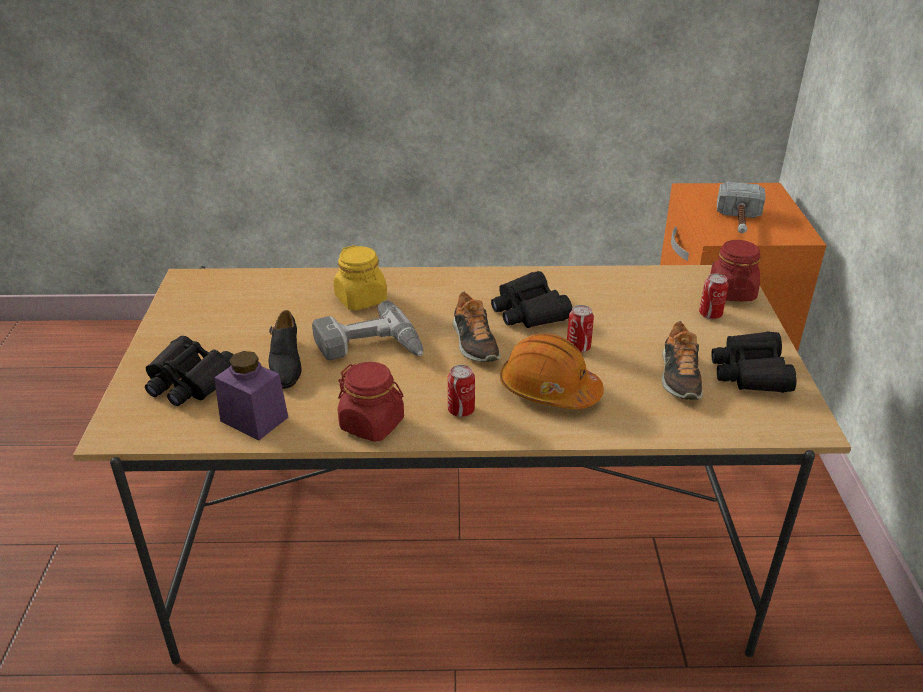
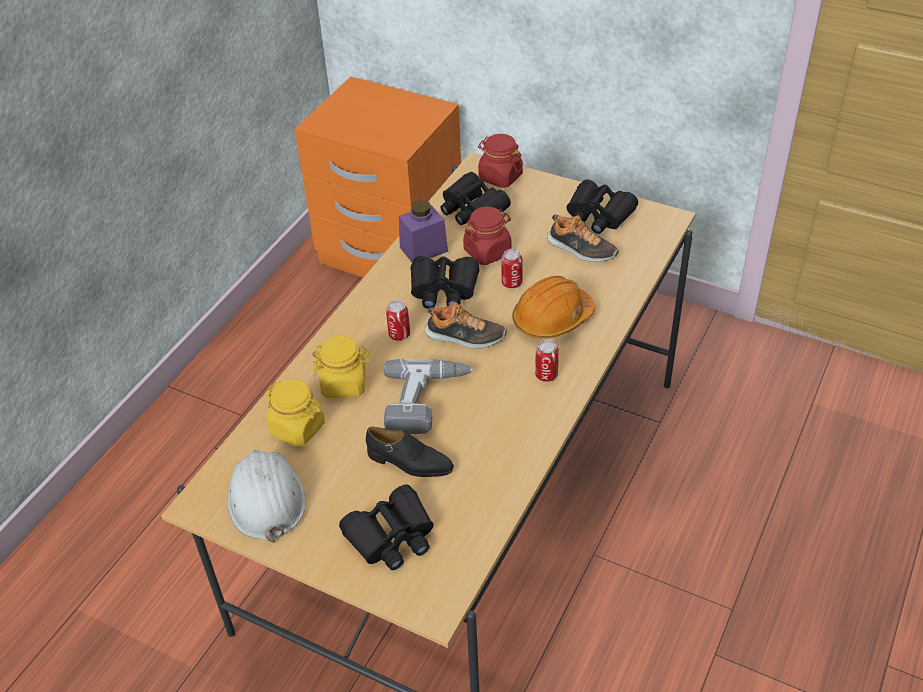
camera: 60 degrees left, 10 degrees up
purple jar [214,351,288,440] -> purple jar moved to [399,200,448,262]
red jar [338,362,404,442] -> red jar moved to [463,207,511,265]
can [699,274,729,319] -> can moved to [386,300,410,341]
hammer [717,182,766,233] -> none
none -> white hard hat [228,450,306,543]
none -> yellow jar [267,379,325,447]
none -> black binoculars [441,172,511,225]

